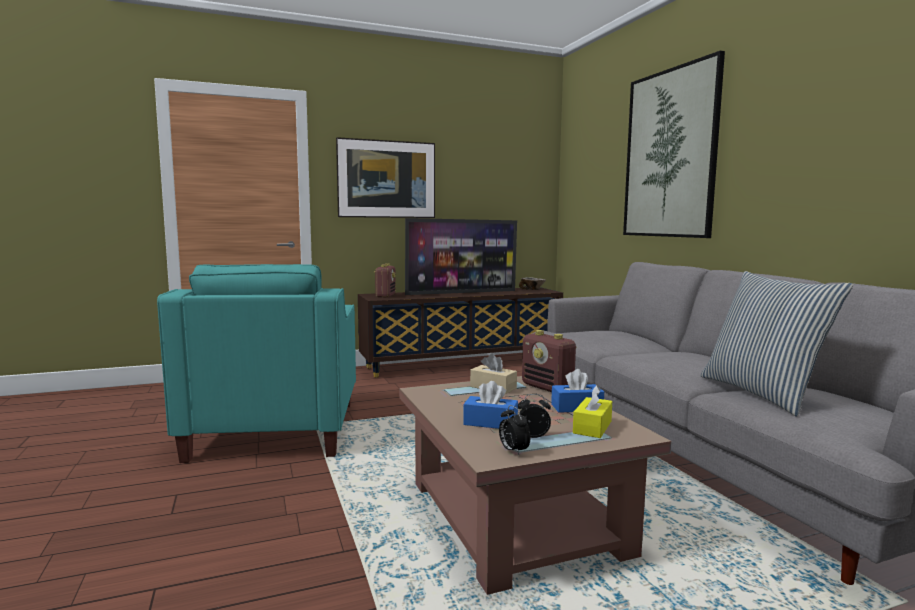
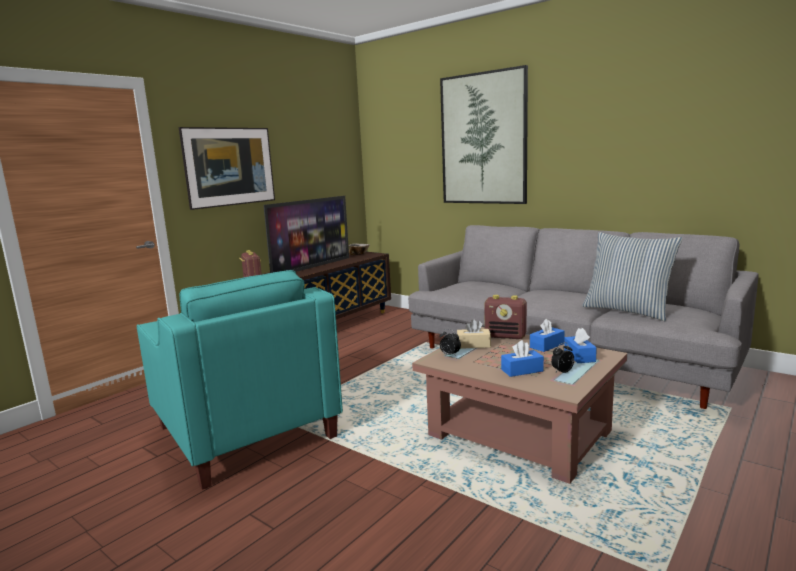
camera: 30 degrees left, 5 degrees up
alarm clock [499,405,531,455] -> alarm clock moved to [440,329,461,356]
yellow tissue box [573,385,612,438] -> blue tissue box [564,328,597,363]

